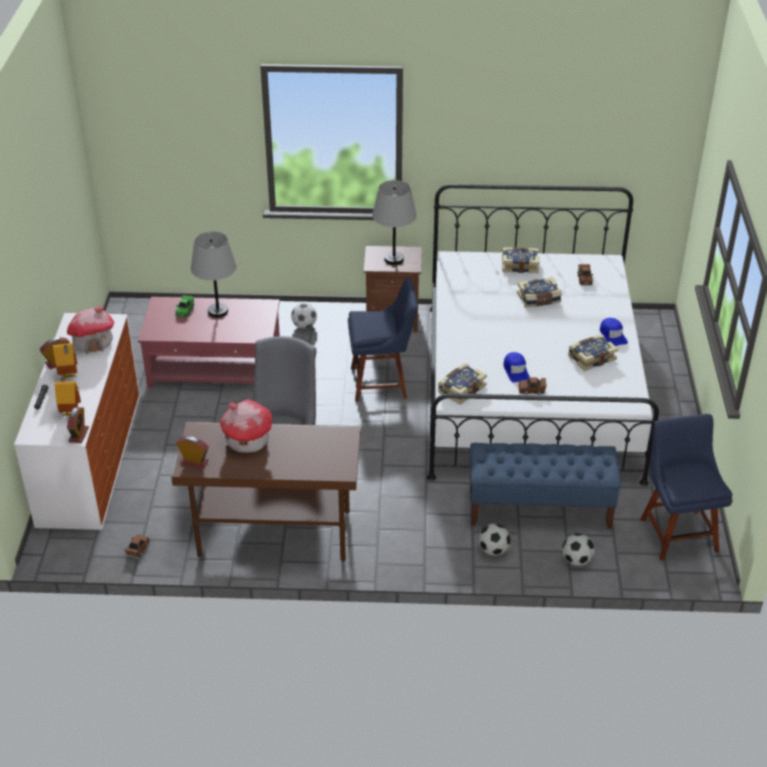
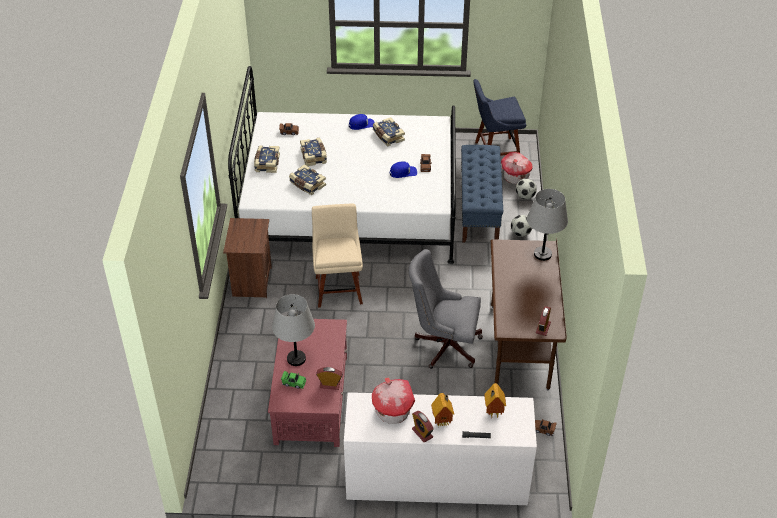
camera: 90 degrees left, 5 degrees up
alarm clock [67,407,89,443] -> alarm clock moved to [316,367,343,390]
toy house [220,399,272,453] -> toy house moved to [501,152,533,184]
football [291,303,317,329] -> none
blue chair [348,278,418,402] -> beige chair [312,204,363,308]
grey table lamp [372,180,417,265] -> grey table lamp moved to [527,189,568,261]
book [438,363,487,405] -> book moved to [289,164,326,195]

